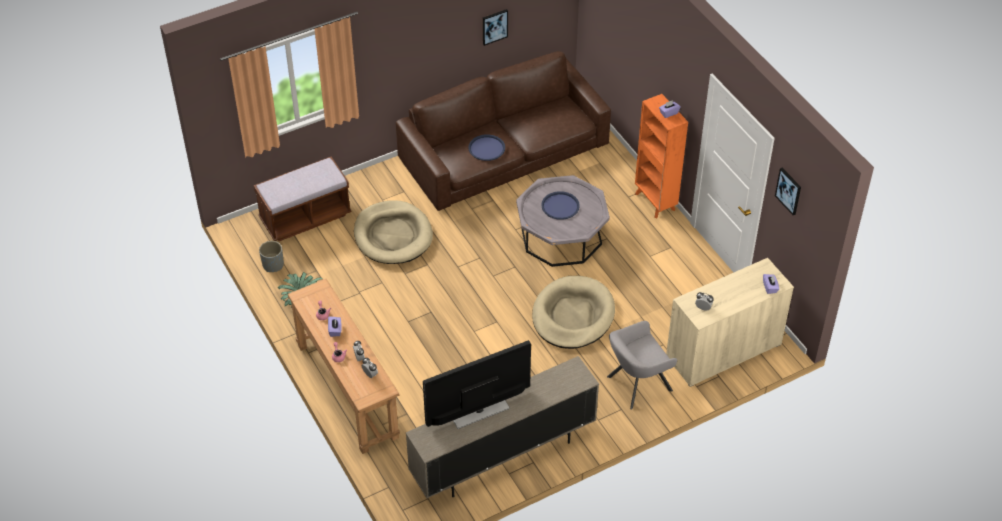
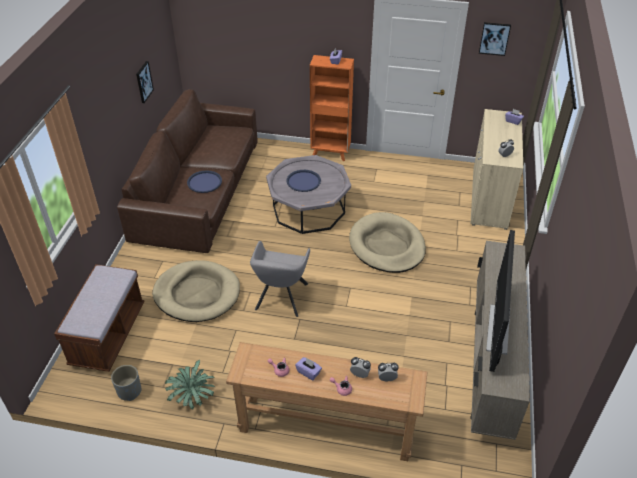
camera: 50 degrees left, 5 degrees down
grey armchair [607,321,677,410] -> grey armchair moved to [250,241,310,317]

